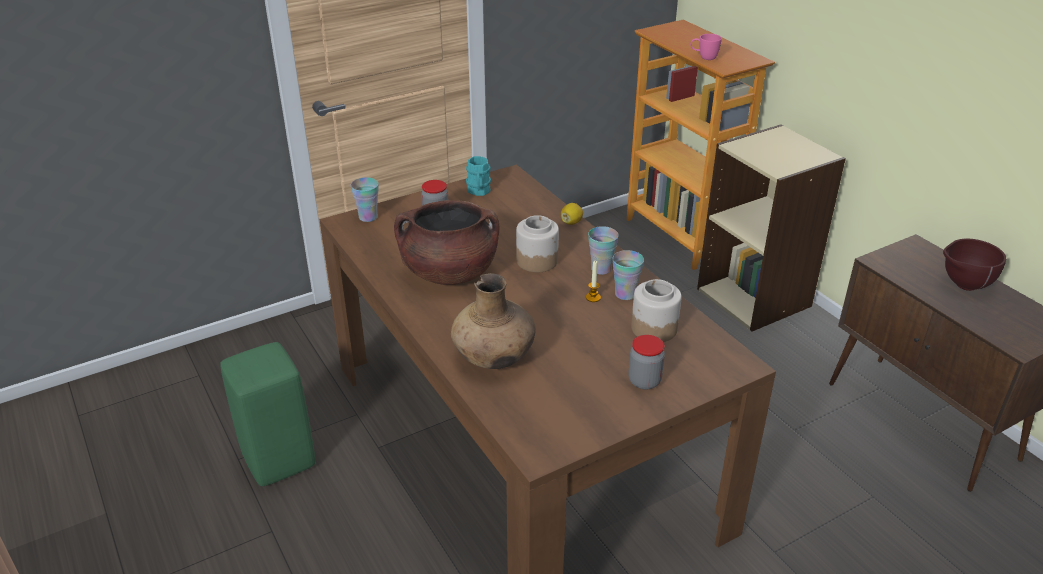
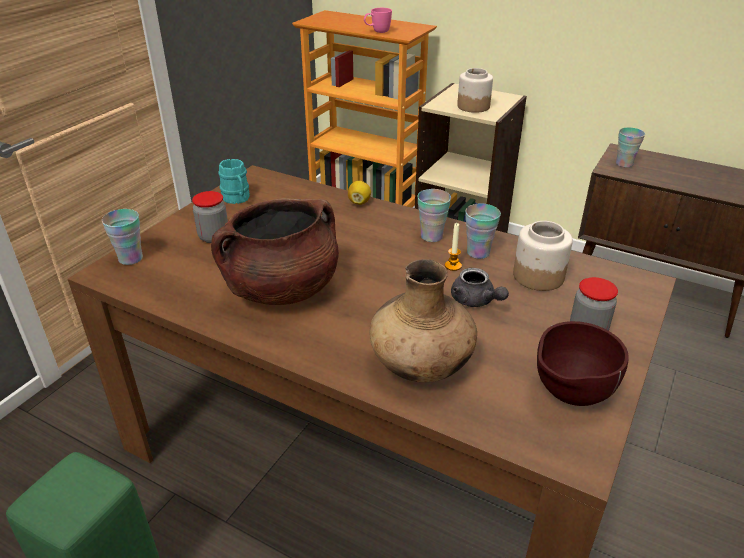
camera: 30 degrees left, 0 degrees up
jar [516,215,559,272] -> jar moved to [457,68,493,113]
brown bowl [943,239,1006,291] -> brown bowl moved to [537,321,629,406]
none -> grey teapot [451,268,509,307]
none -> cup [616,127,645,168]

